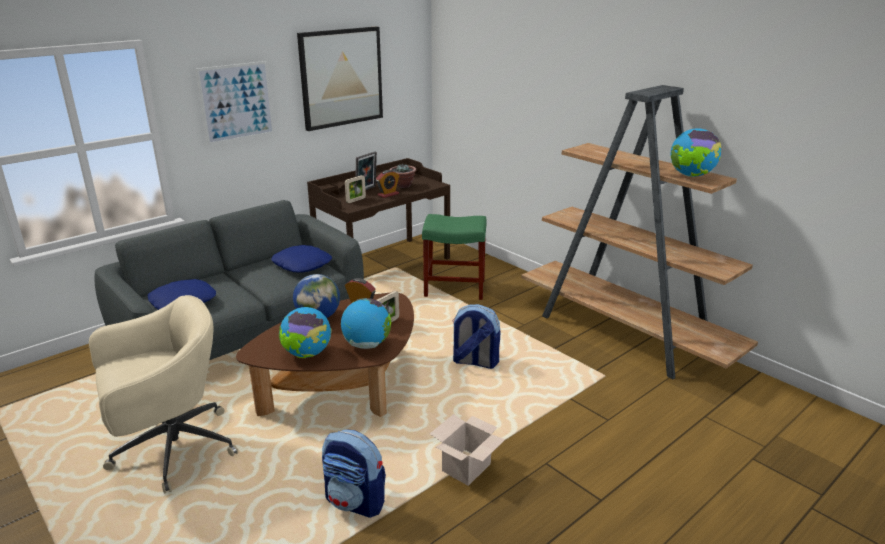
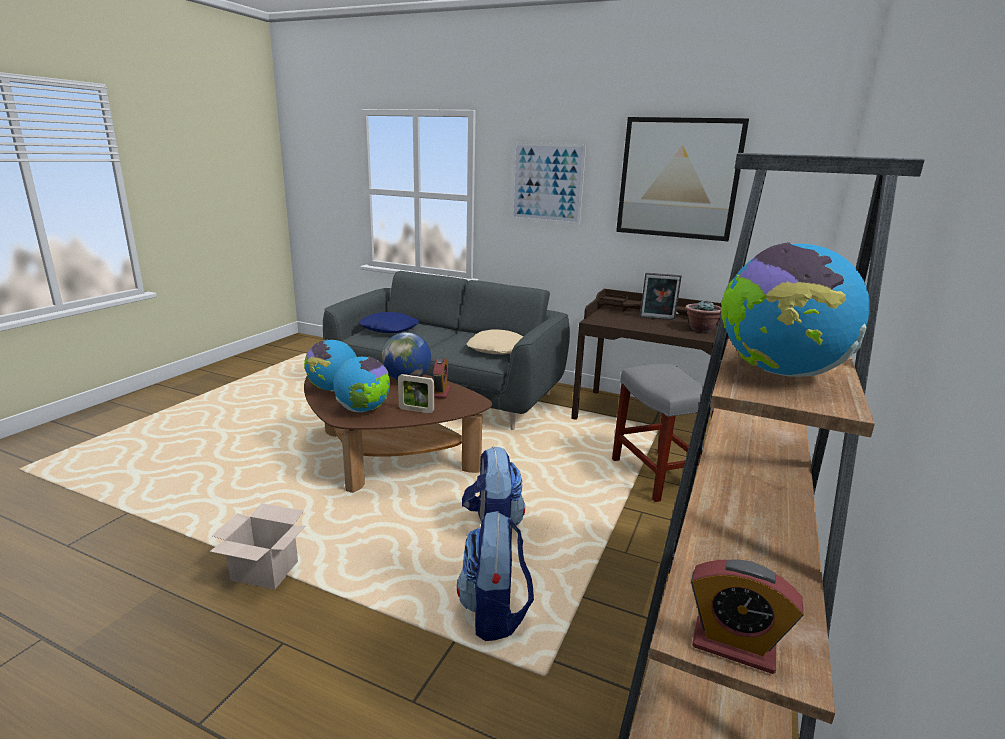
camera: 65 degrees right, 5 degrees down
beige office chair [89,295,238,494] -> none
blue pillow [271,245,332,272] -> beige pillow [467,329,523,354]
backpack [322,429,386,518] -> backpack moved to [457,511,534,641]
picture frame [345,175,366,203] -> none
alarm clock [376,170,399,198] -> alarm clock moved to [691,559,804,674]
green stool [422,214,487,300] -> grey stool [612,364,714,502]

